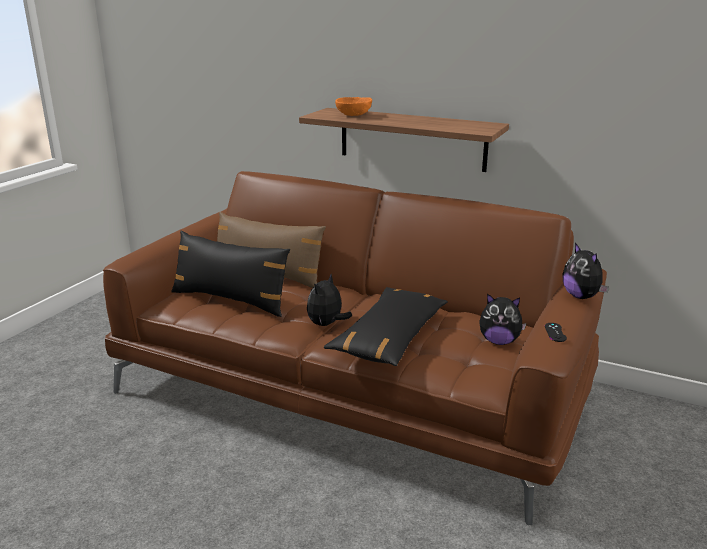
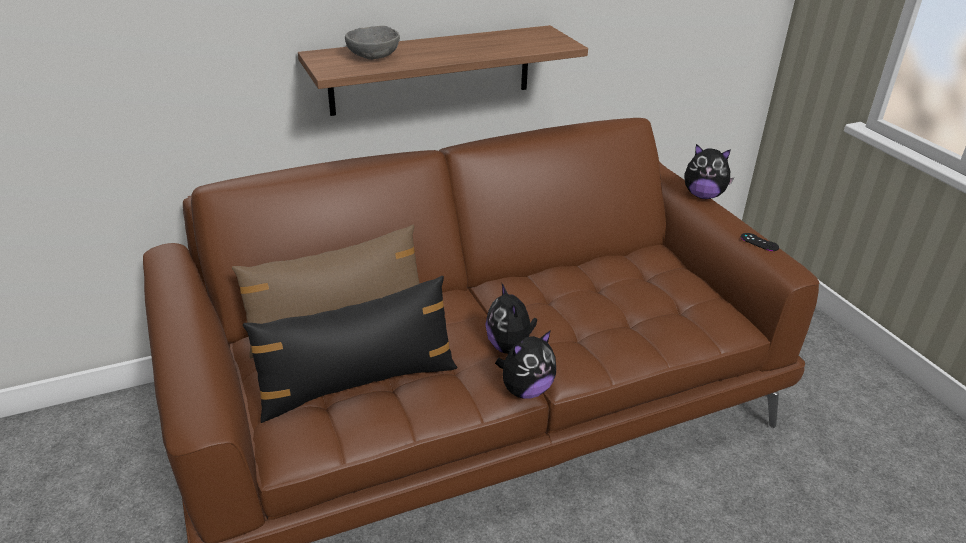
camera: 50 degrees left, 10 degrees up
black pillow [324,287,448,366] -> none
orange bowl [335,97,372,116] -> grey bowl [345,26,400,60]
plush toy [479,293,527,345] -> plush toy moved to [495,330,556,399]

